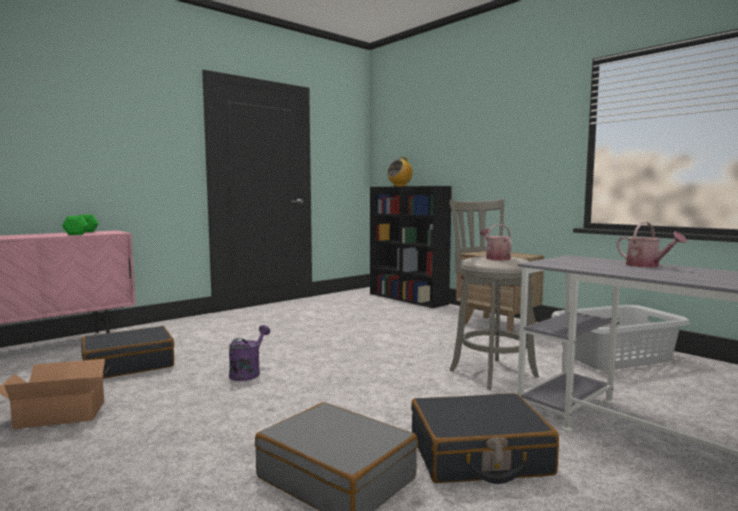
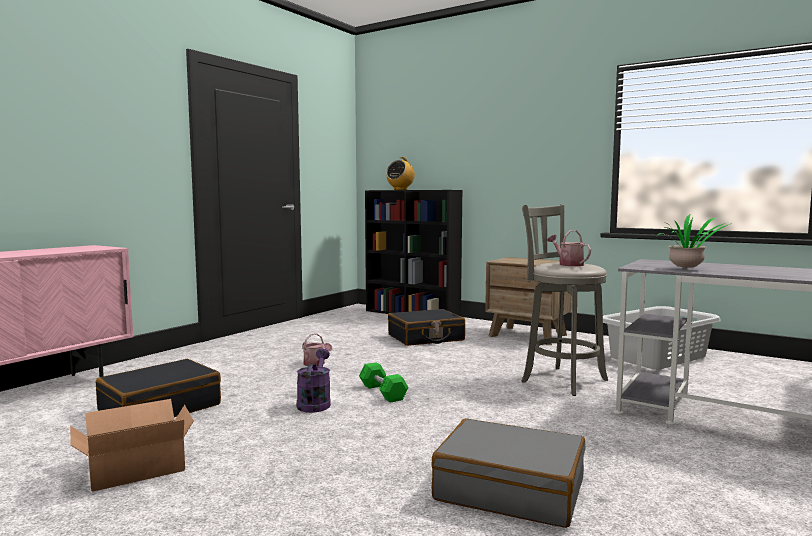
camera: 15 degrees left, 0 degrees up
green dumbbell [62,214,99,235] -> green dumbbell moved to [359,362,409,403]
black suitcase [411,393,559,484] -> black suitcase moved to [388,309,465,346]
watering can [617,222,687,267] -> watering can moved to [302,333,332,366]
none -> potted plant [657,214,732,267]

